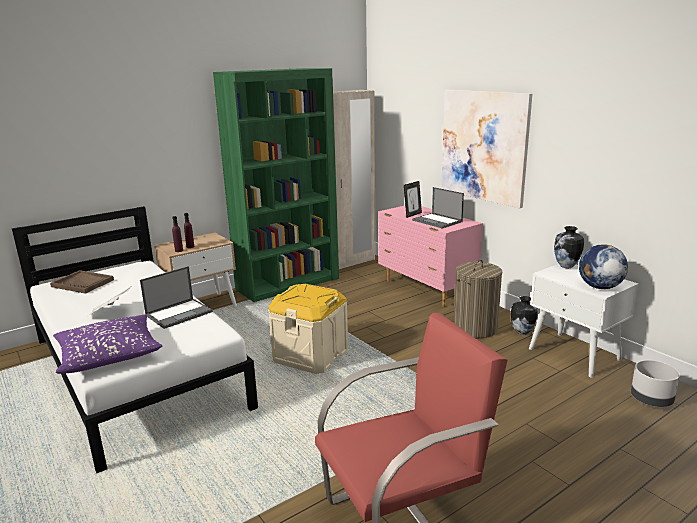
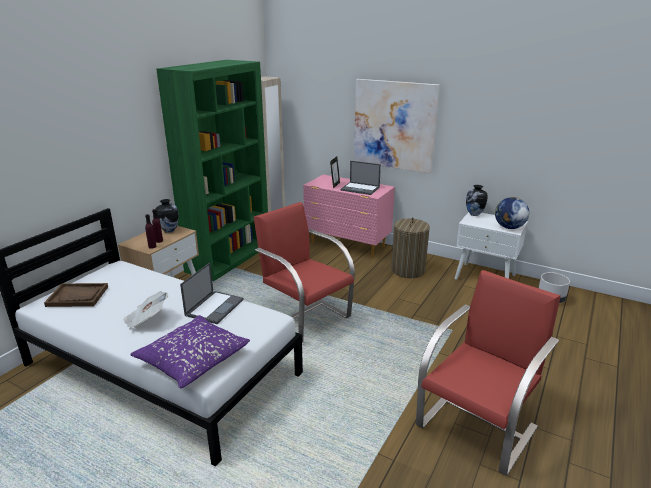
camera: 25 degrees left, 5 degrees up
beige storage box [268,284,348,374] -> red armchair [254,202,355,343]
vase [511,296,538,335] -> vase moved to [156,199,179,233]

